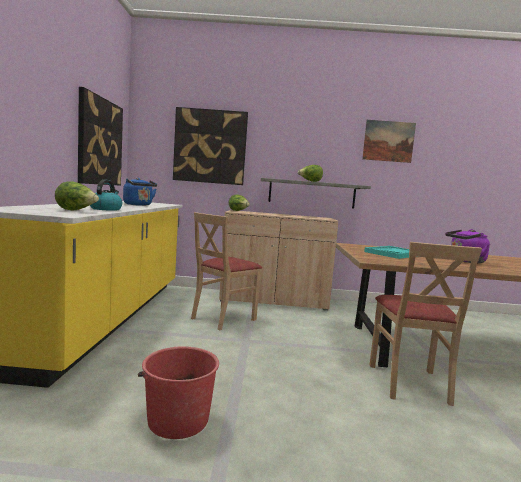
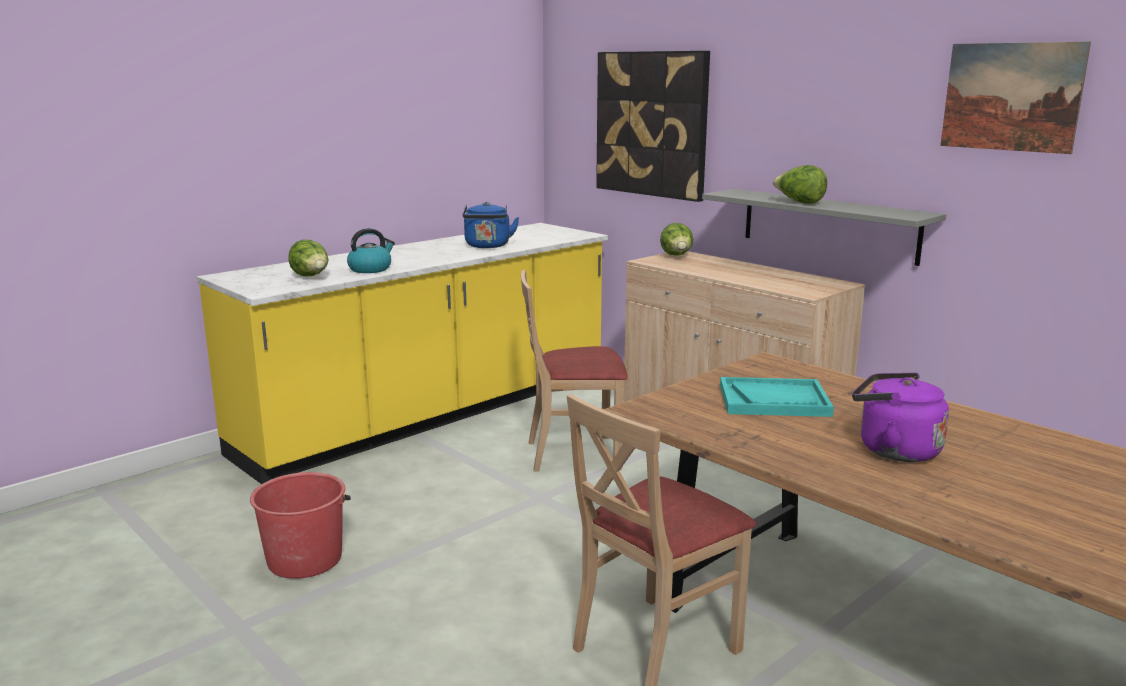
camera: 45 degrees right, 10 degrees up
picture [78,87,123,186] -> none

